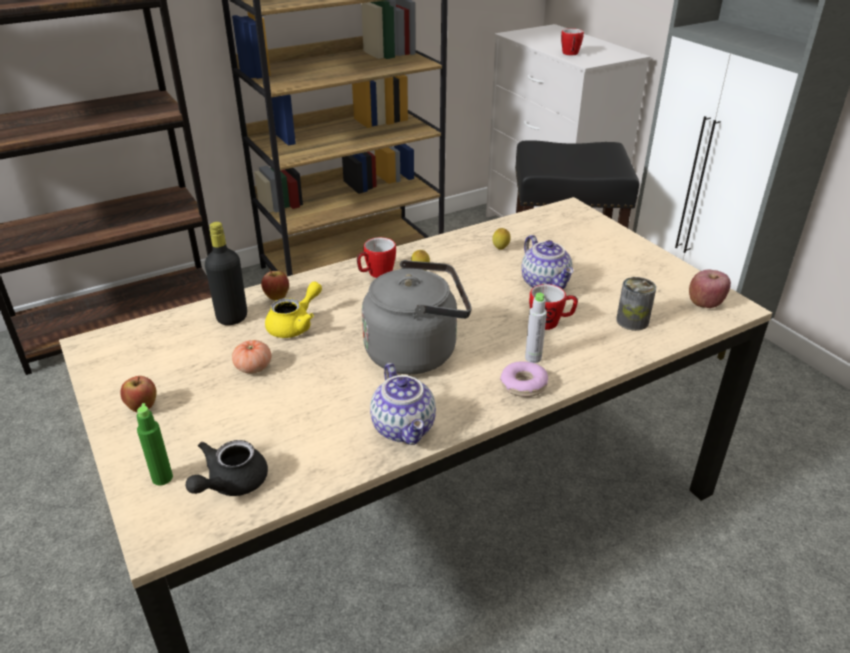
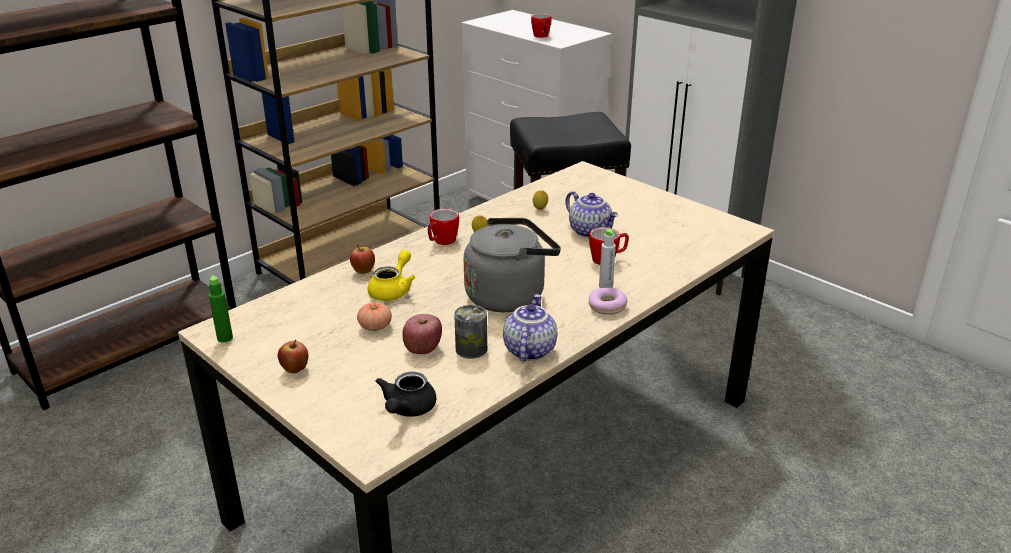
camera: 15 degrees left, 5 degrees down
green bottle [137,403,173,485] -> green bottle moved to [209,275,233,342]
black bottle [205,222,247,325] -> none
teapot [370,363,436,445] -> teapot turned 135 degrees counterclockwise [503,294,557,362]
can [616,277,656,331] -> can moved to [454,305,487,359]
apple [689,269,731,308] -> apple moved to [402,314,442,354]

